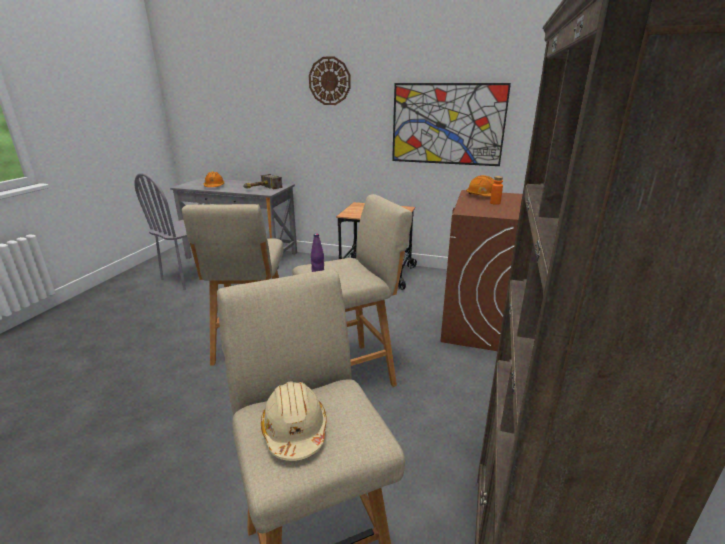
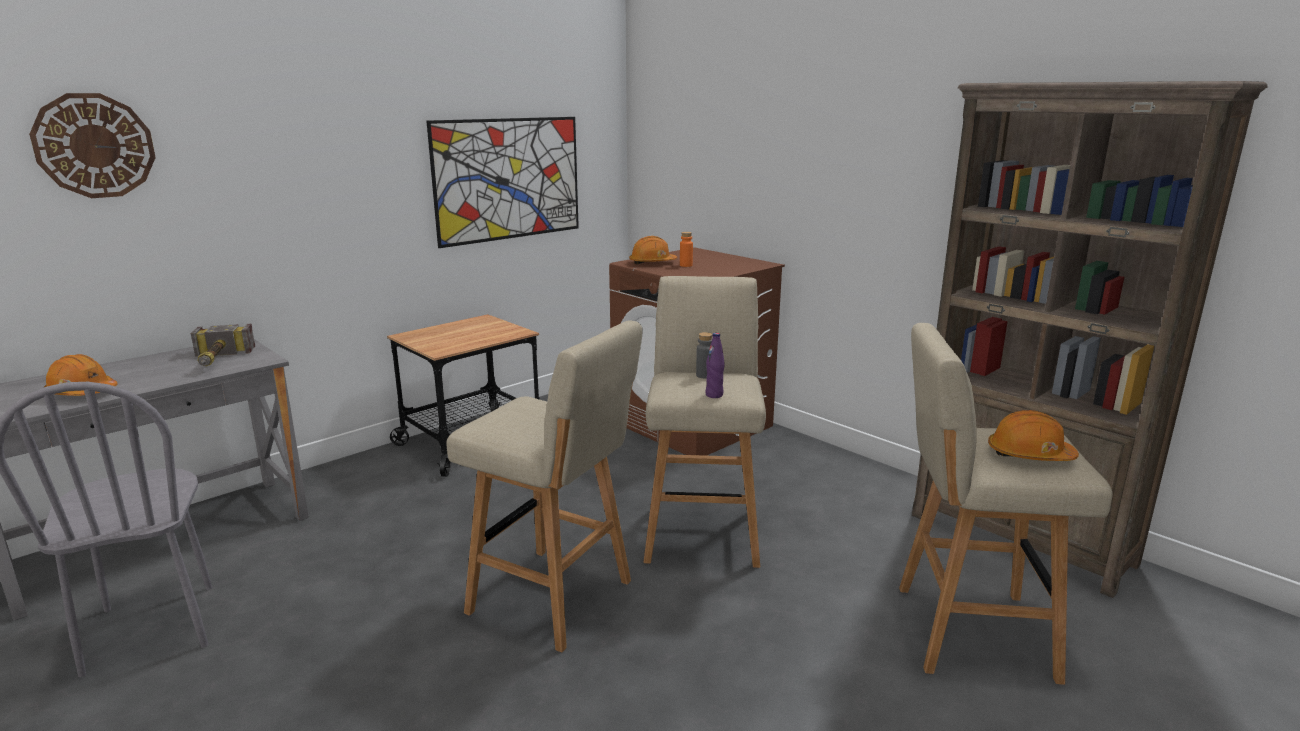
camera: 60 degrees left, 5 degrees down
beige hard hat [261,381,327,461] -> orange hard hat [988,410,1079,461]
wall clock [309,56,351,105] -> wall clock moved to [29,93,156,198]
none -> grey bottle [696,332,712,378]

